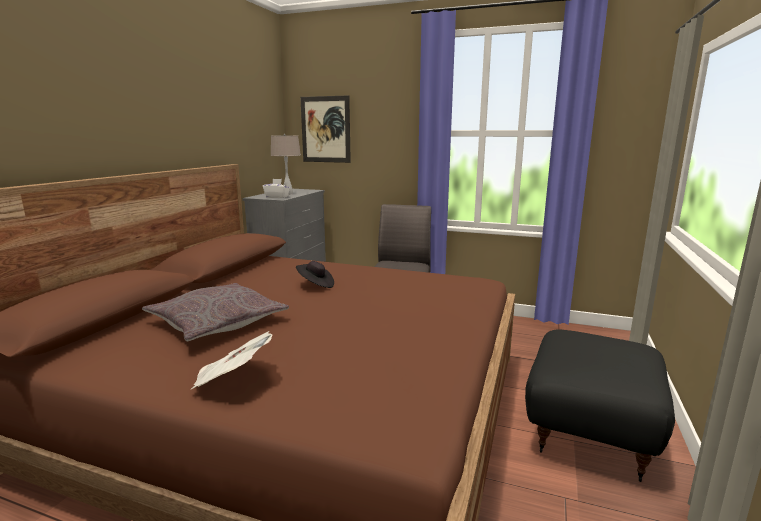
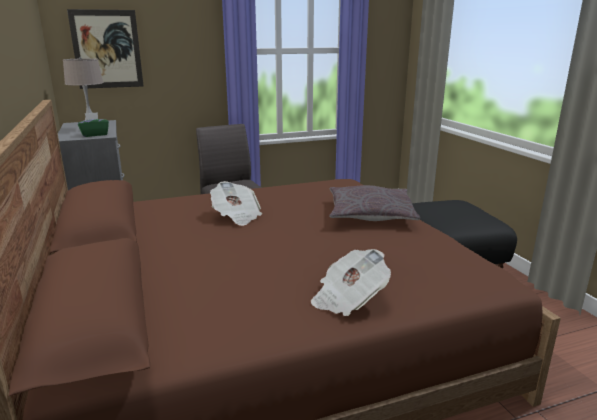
camera: 40 degrees left, 5 degrees up
grey pillow [142,283,289,341] -> grey pillow moved to [329,185,420,221]
white tissue box [263,179,290,198] -> green tissue box [77,112,109,137]
black hat [296,261,334,288] -> newspaper [210,181,262,226]

